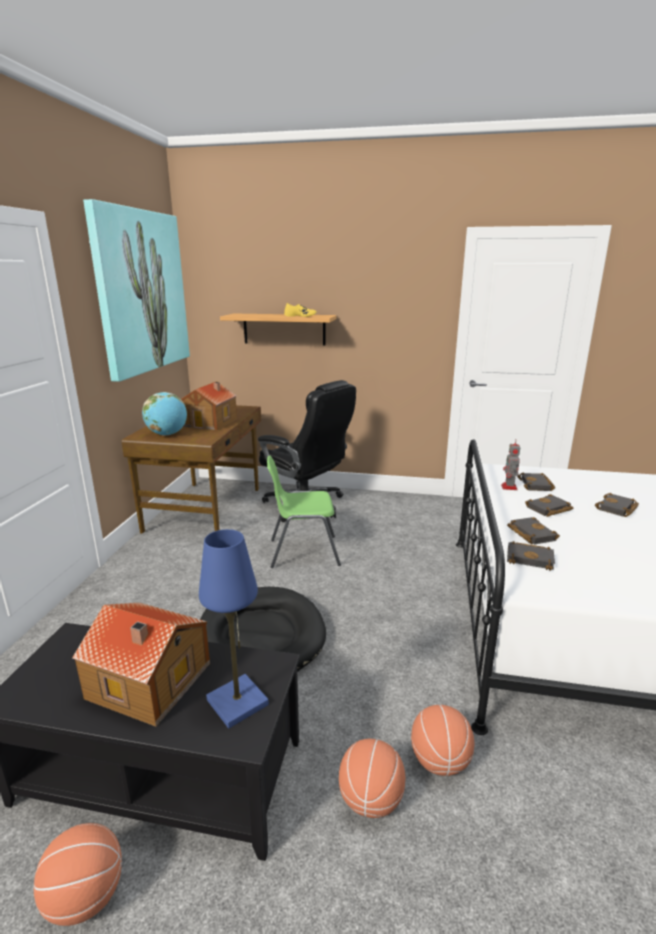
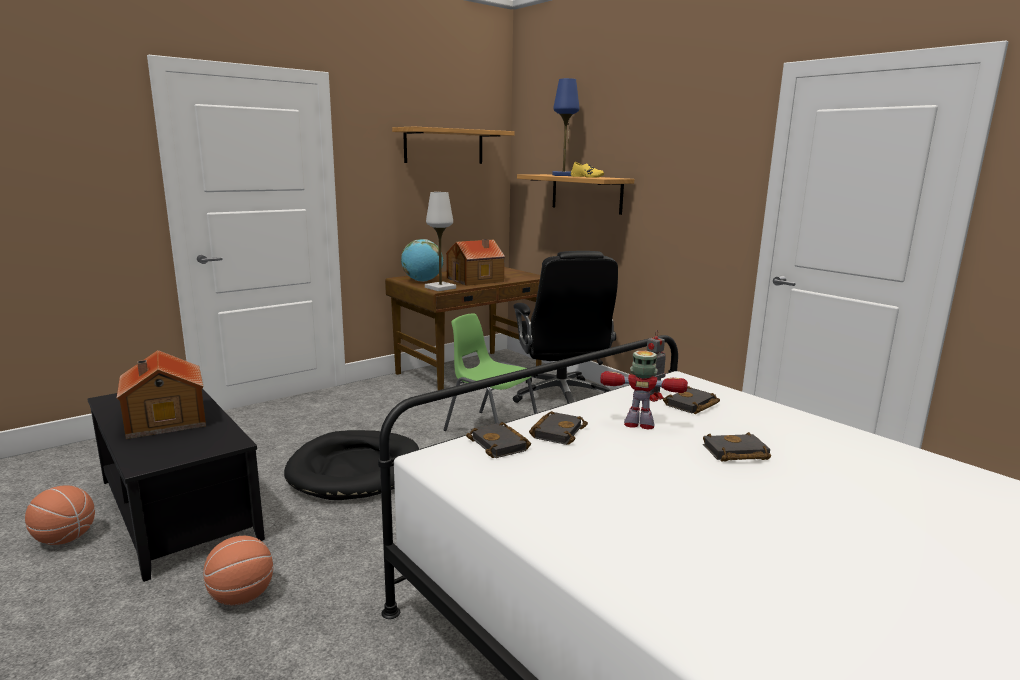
camera: 40 degrees right, 5 degrees down
picture [83,199,190,382] -> shelf [392,126,515,164]
blue table lamp [199,529,269,728] -> blue table lamp moved to [552,78,580,176]
basketball [411,705,474,776] -> none
black book [525,494,573,517] -> toy robot [600,351,688,429]
none -> white table lamp [425,192,456,291]

